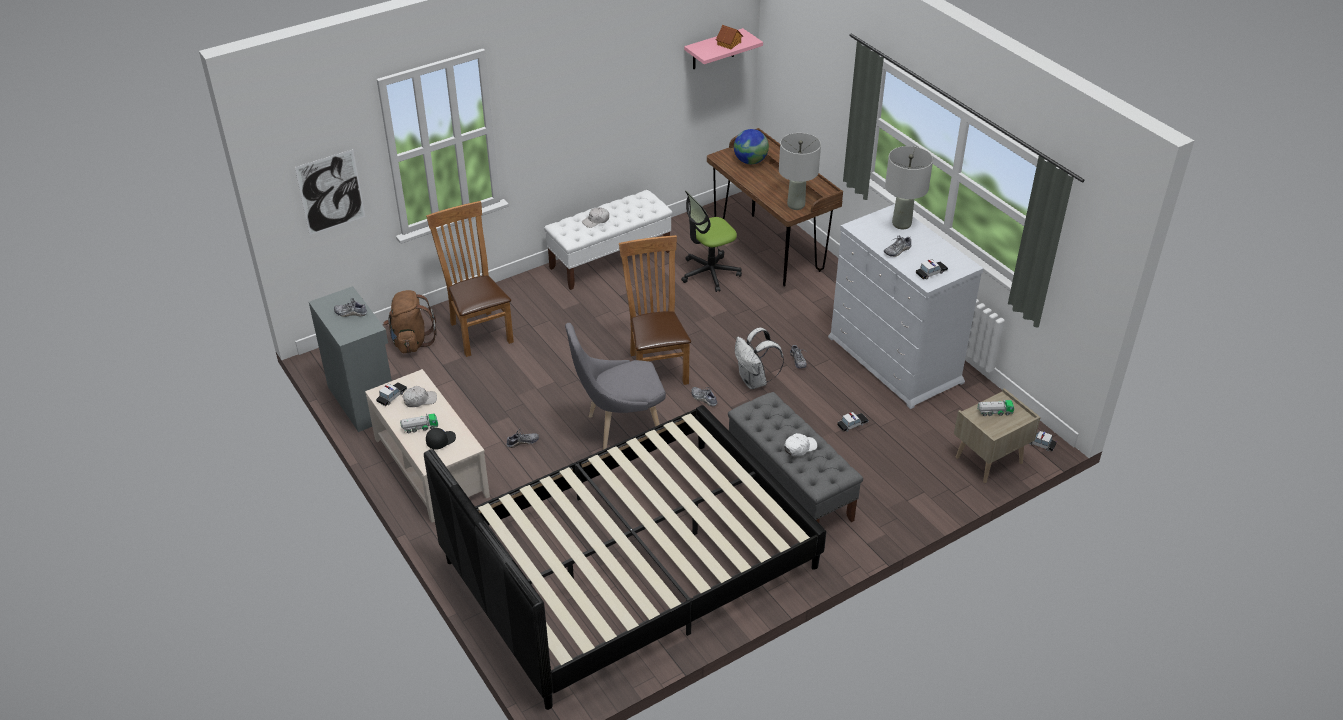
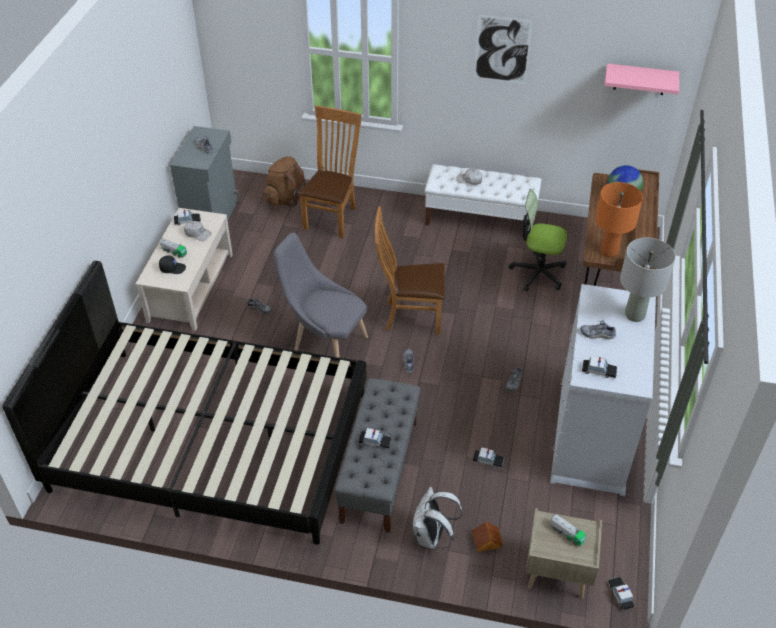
camera: 45 degrees right, 5 degrees up
picture [295,149,366,235] -> picture moved to [474,15,533,84]
brown chair [619,235,691,385] -> brown chair turned 120 degrees counterclockwise [375,206,445,334]
toy house [716,25,743,49] -> toy house moved to [472,522,503,552]
white backpack [735,327,784,389] -> white backpack moved to [413,487,463,549]
grey table lamp [779,133,821,210] -> orange table lamp [596,182,643,258]
white cap [784,433,817,456] -> toy car [358,428,392,449]

